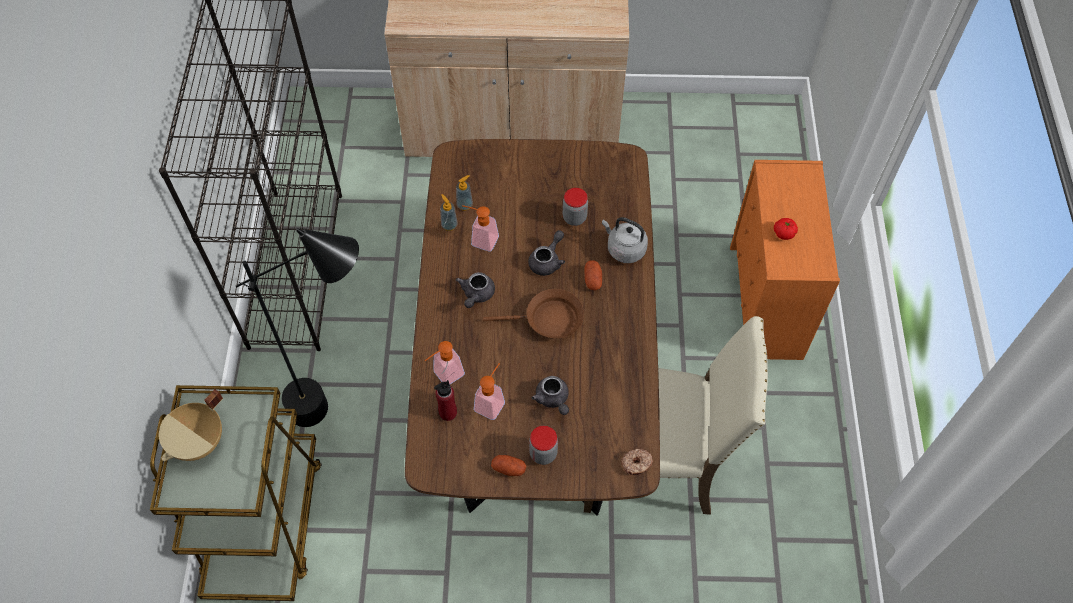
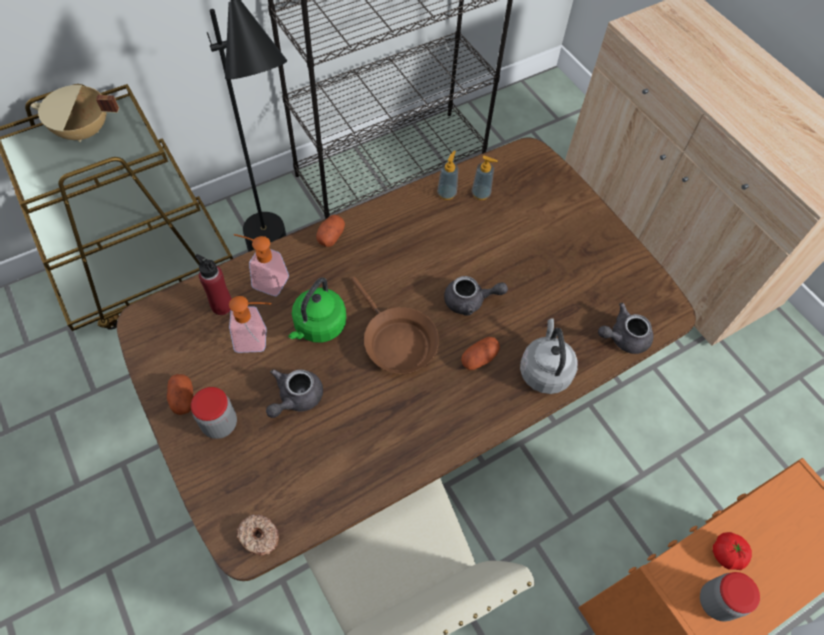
camera: 55 degrees right, 0 degrees up
grey teapot [456,272,495,308] -> grey teapot moved to [598,303,653,354]
soap dispenser [462,205,499,252] -> none
jar [563,188,588,226] -> jar moved to [700,572,760,622]
none -> green kettle [288,277,346,343]
none -> potato [316,214,345,247]

